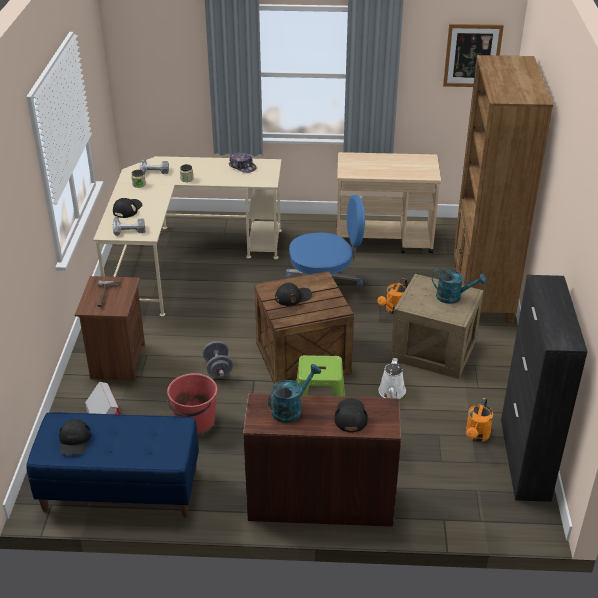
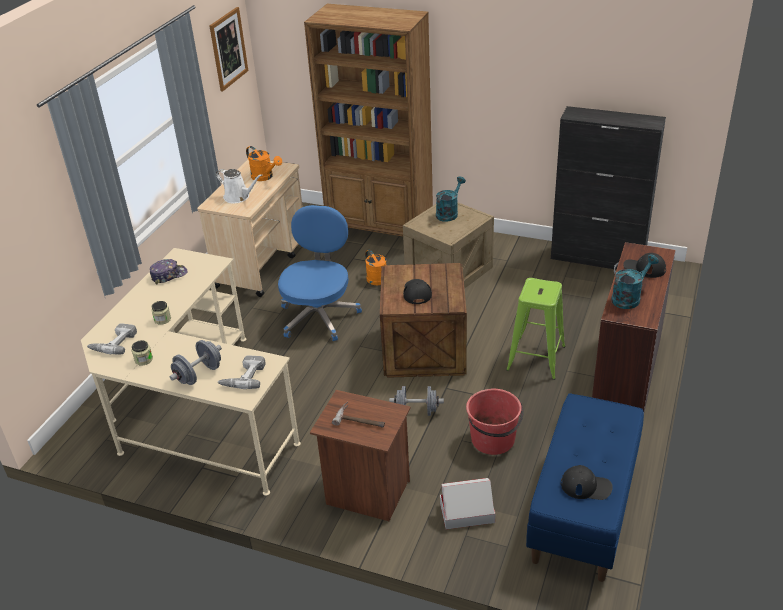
camera: 70 degrees left, 0 degrees up
black cap [113,198,142,218] -> grey dumbbell [170,340,222,385]
turquoise watering can [268,364,321,423] -> turquoise watering can turned 75 degrees clockwise [611,254,659,309]
white watering can [378,358,406,399] -> white watering can moved to [216,169,262,203]
orange watering can [466,398,493,442] -> orange watering can moved to [246,146,282,181]

